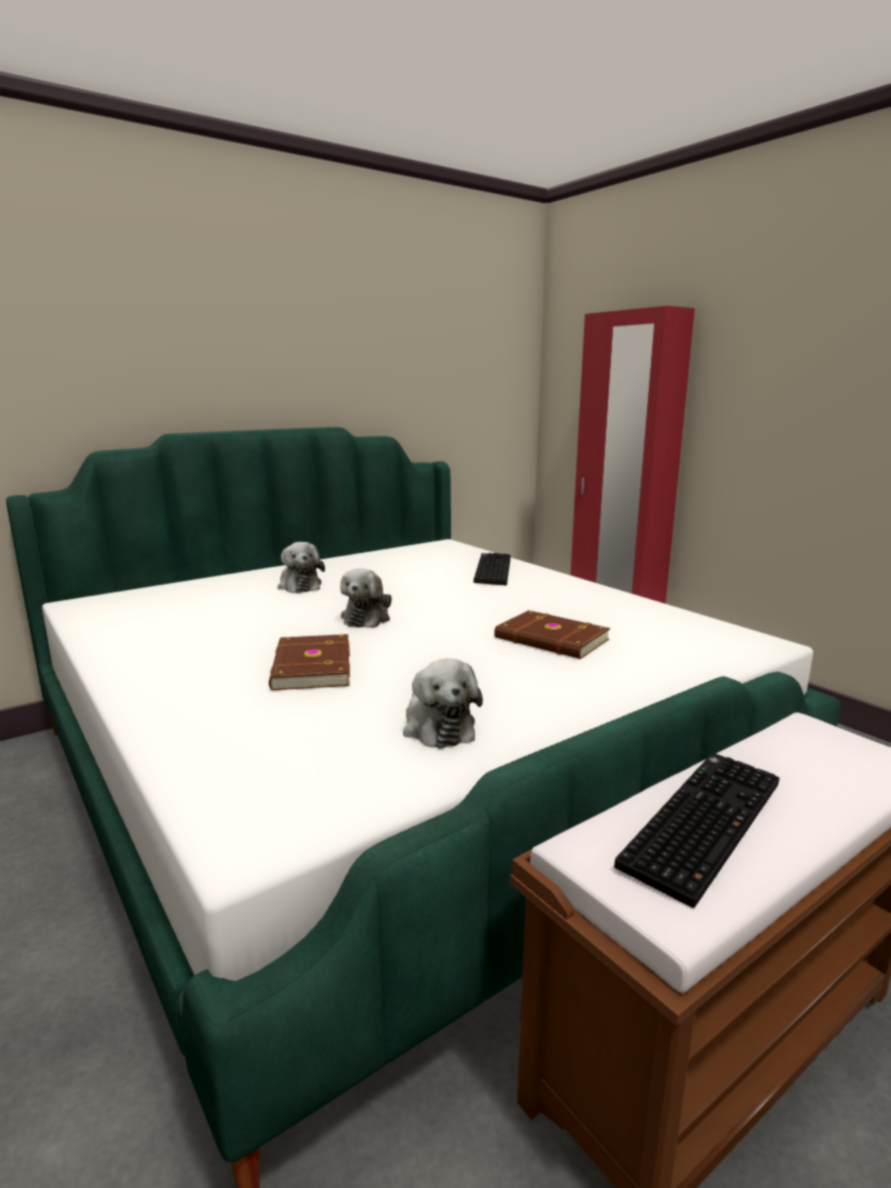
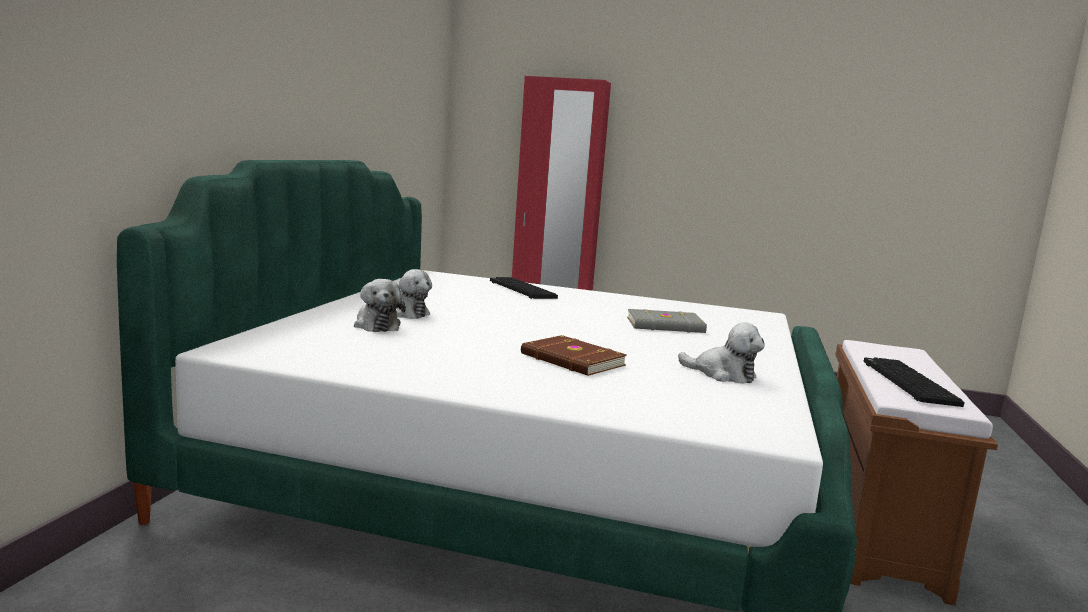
camera: 40 degrees left, 5 degrees down
plush toy [340,568,392,628] -> plush toy moved to [354,279,406,332]
brown book [494,610,610,659] -> grey book [627,309,707,333]

